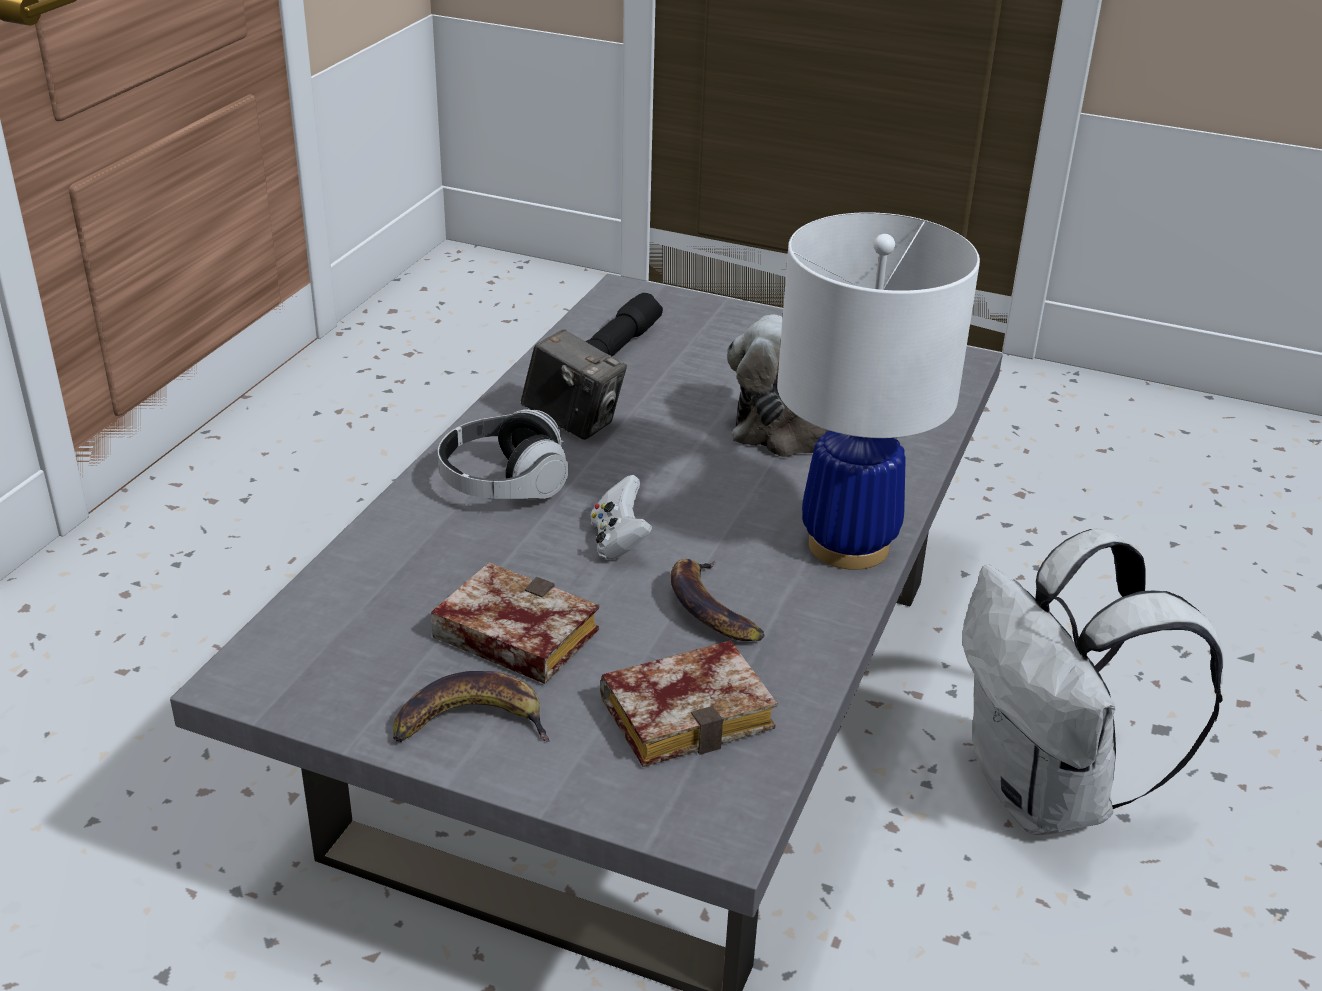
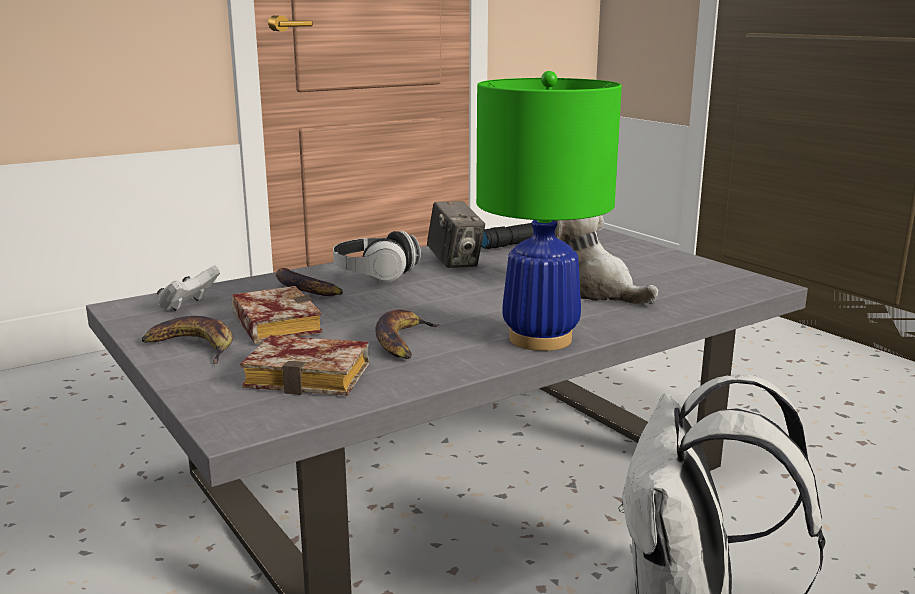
camera: 35 degrees right, 15 degrees down
white game controller [591,475,652,560] -> white game controller moved to [157,265,220,310]
white table lamp [777,212,980,570] -> green table lamp [476,71,622,351]
none -> banana [276,268,343,296]

